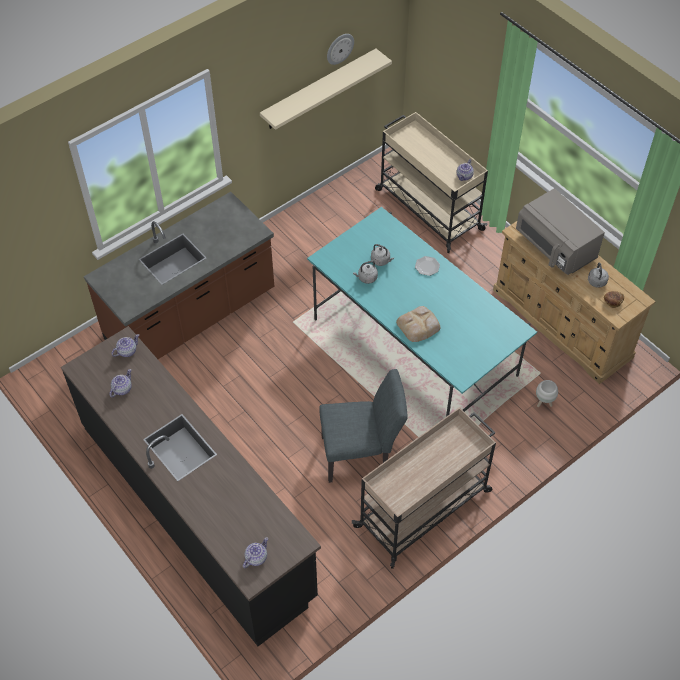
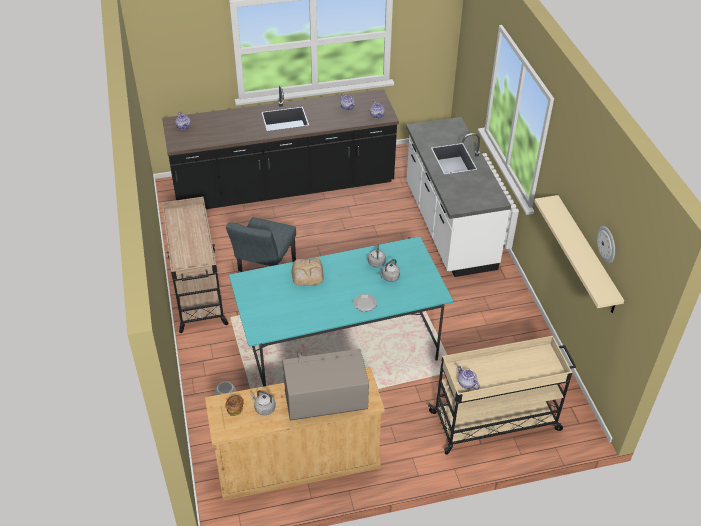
camera: 115 degrees right, 10 degrees down
brown counter [84,192,274,359] -> white counter [406,117,511,277]

